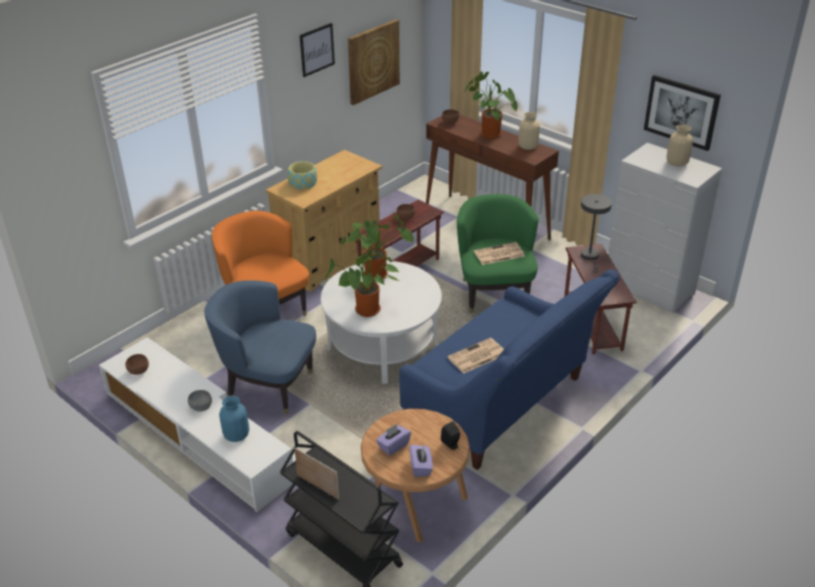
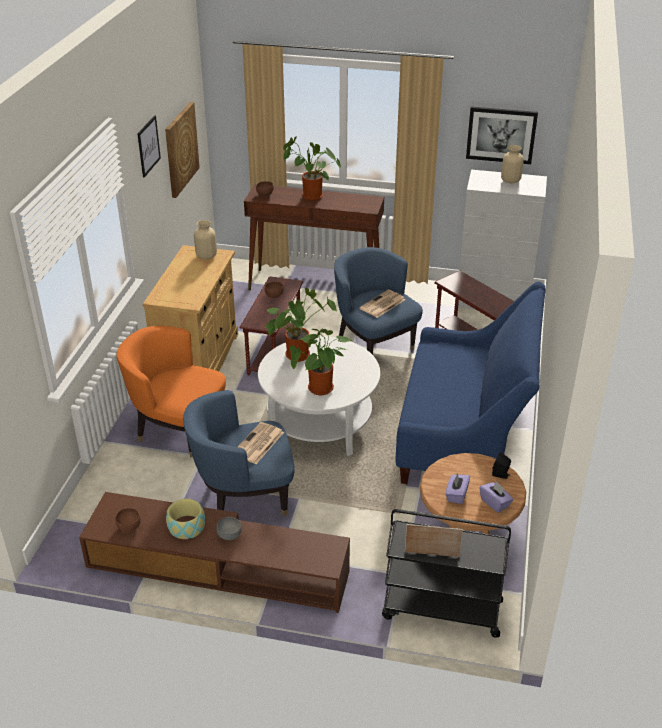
camera: 30 degrees left, 0 degrees up
white tv stand [99,337,296,512] -> brown tv stand [79,492,350,613]
blue vase [219,396,249,442] -> none
bowl [287,161,317,190] -> bowl moved to [166,499,205,539]
newspaper [447,338,504,374] -> newspaper moved to [238,422,284,464]
green armchair [457,194,539,313] -> blue armchair [334,247,423,355]
beige vase [518,112,540,150] -> beige vase moved to [194,220,217,259]
grey table lamp [581,194,612,273] -> none

